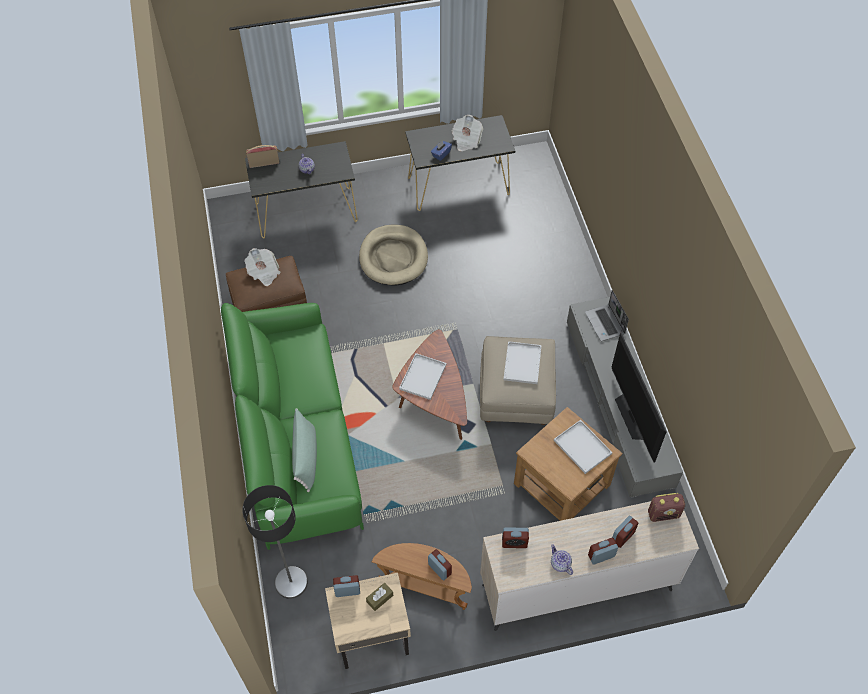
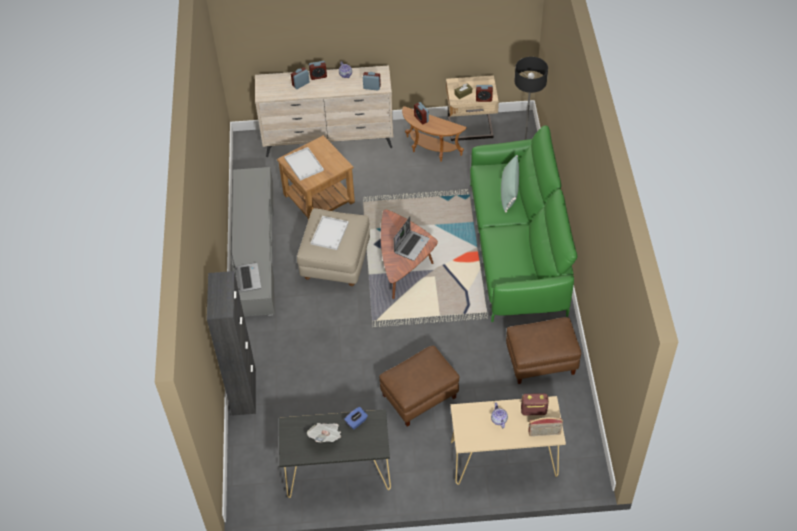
camera: 170 degrees left, 5 degrees down
newspaper [244,248,280,286] -> none
black console table [245,141,358,238] -> beige console table [450,396,566,485]
beige dog bed [359,225,428,286] -> brown ottoman [379,346,460,427]
white tray [399,353,446,400] -> laptop [394,217,430,261]
television [612,333,667,462] -> none
radio [648,493,685,522] -> radio moved to [521,393,549,415]
none -> black cabinet [207,271,256,415]

